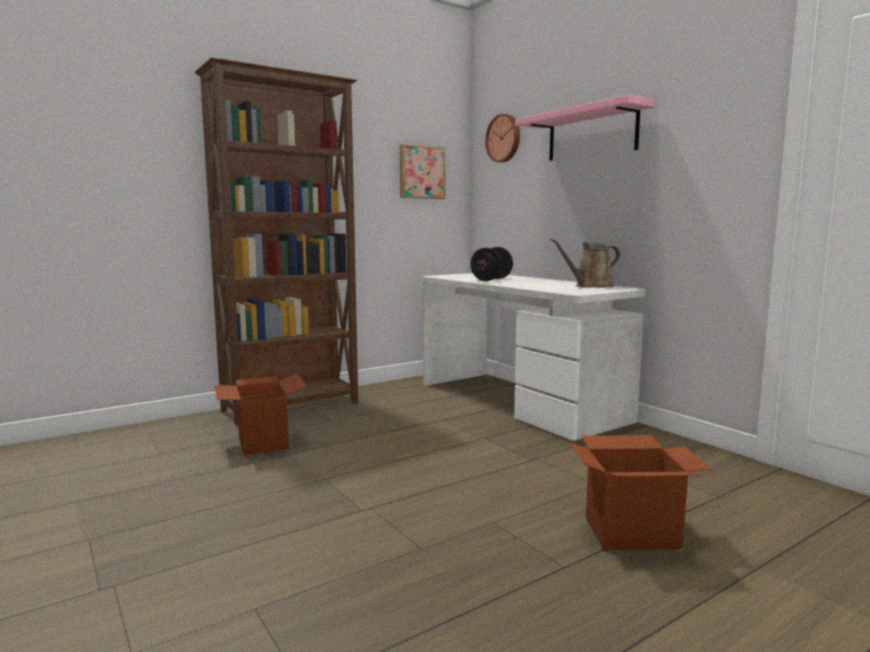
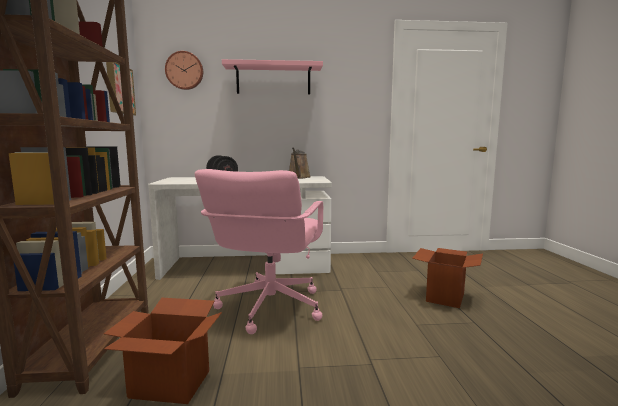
camera: 60 degrees left, 0 degrees up
none -> pink office chair [195,169,323,334]

